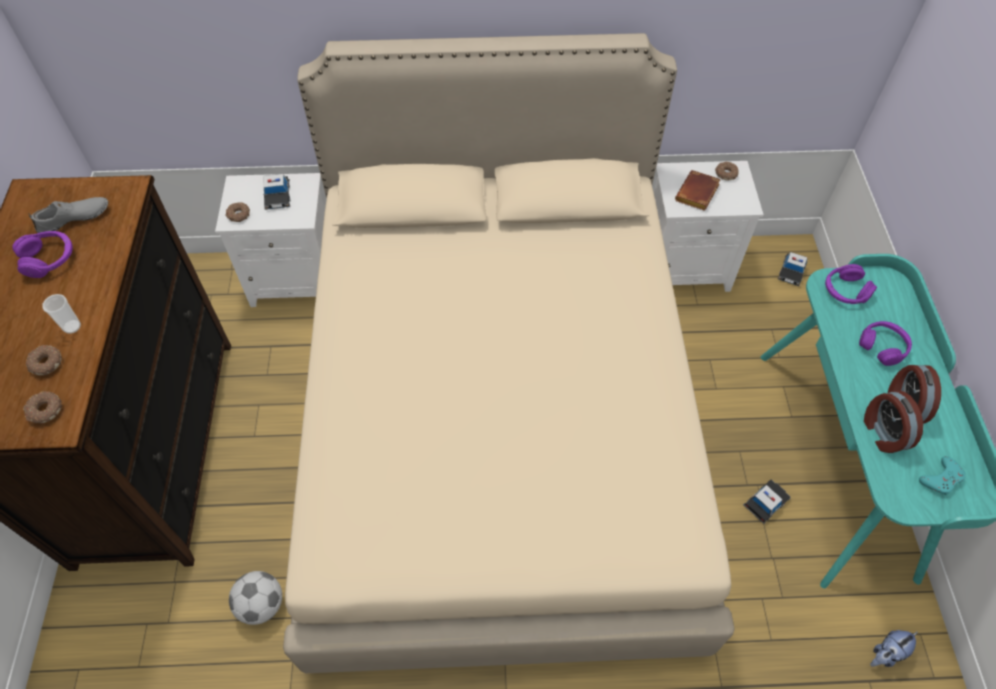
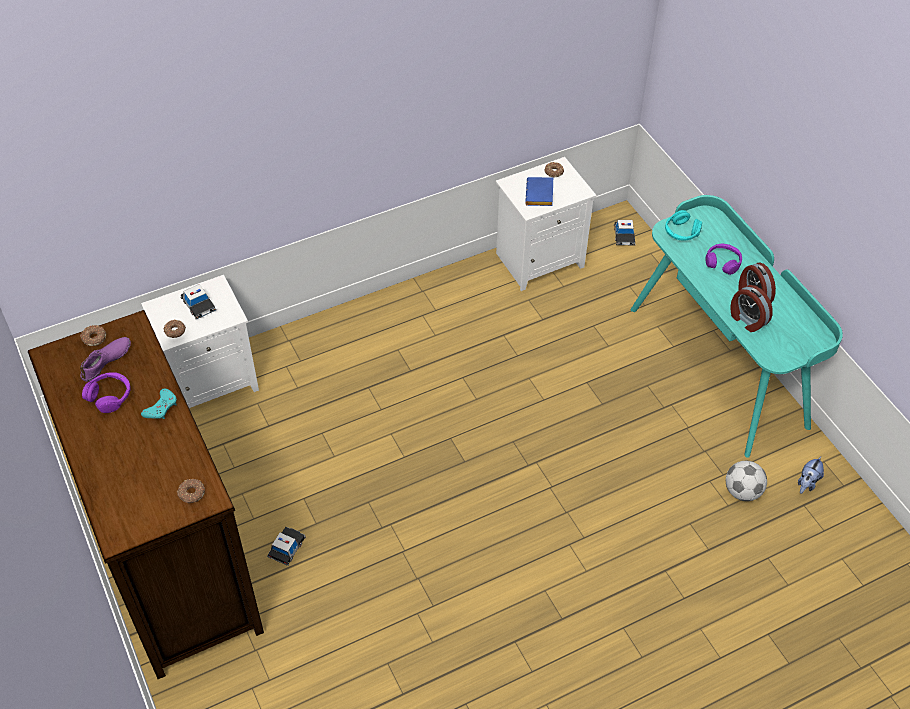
camera: 25 degrees left, 5 degrees down
donut [26,345,62,375] -> donut moved to [80,325,106,346]
grey shoe [29,197,108,233] -> purple shoe [80,337,131,382]
cup [42,294,81,334] -> none
football [229,571,282,625] -> football moved to [726,461,767,501]
beige bed [283,33,735,673] -> none
brown book [675,170,721,211] -> blue book [525,177,553,206]
toy car [743,480,790,524] -> toy car moved to [267,527,306,566]
purple headphones [825,264,877,304] -> turquoise headphones [665,210,702,241]
turquoise game controller [919,456,965,495] -> turquoise game controller moved to [141,388,177,419]

